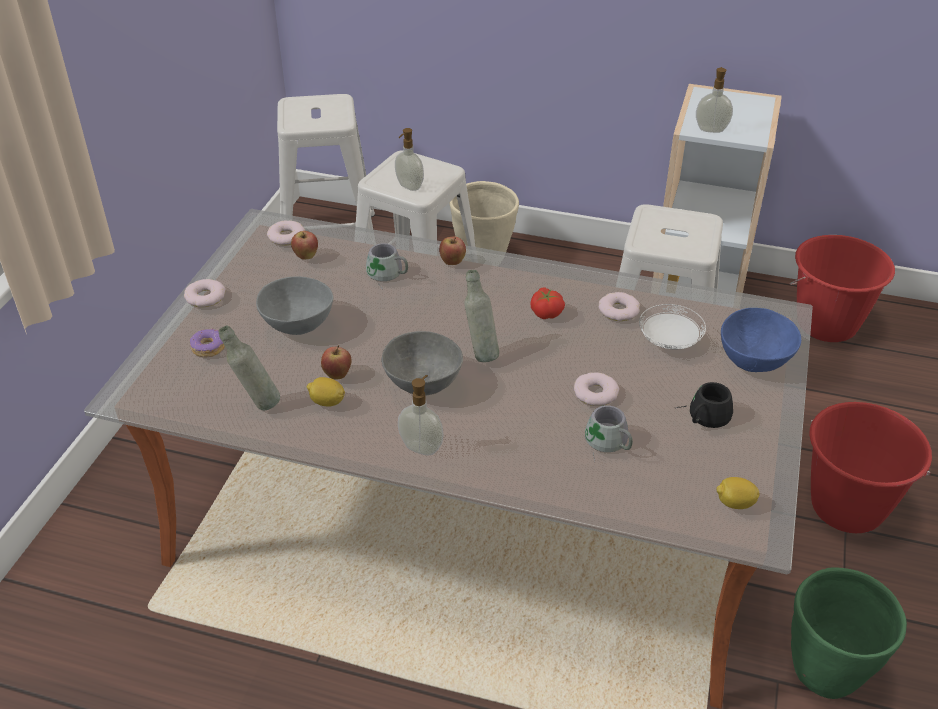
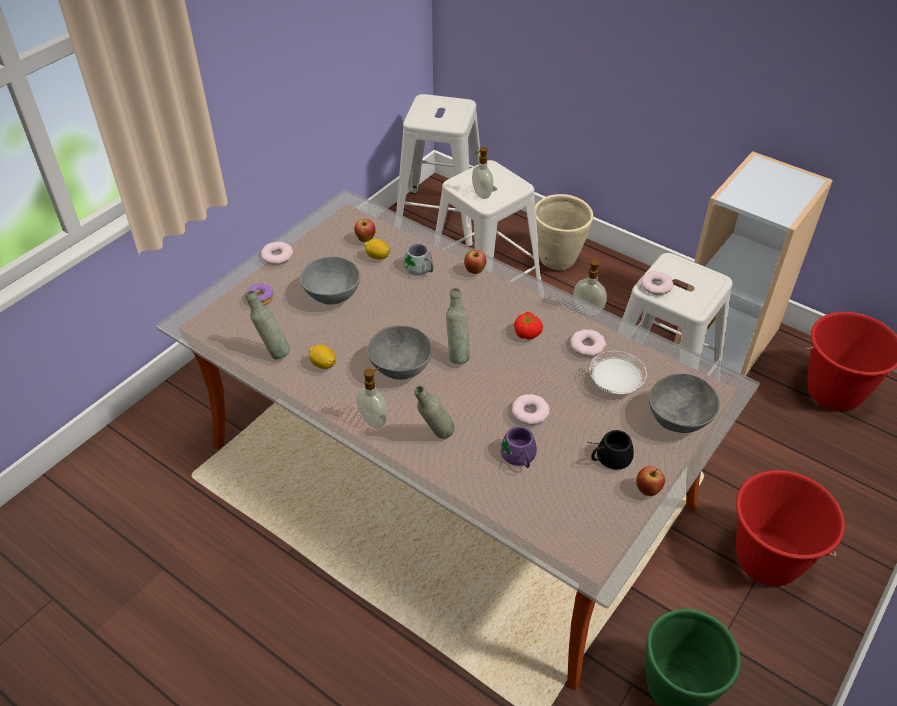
camera: 20 degrees right, 5 degrees up
donut [267,221,305,246] -> donut moved to [641,271,673,295]
apple [321,345,352,380] -> apple moved to [636,466,665,496]
grey mug [585,405,633,462] -> purple mug [499,426,537,468]
soap dispenser [696,67,733,133] -> soap dispenser moved to [573,257,607,315]
lemon [716,477,760,509] -> lemon moved to [364,239,390,260]
blue bowl [721,308,801,372] -> grey bowl [649,373,720,433]
none -> grey bottle [415,386,455,439]

